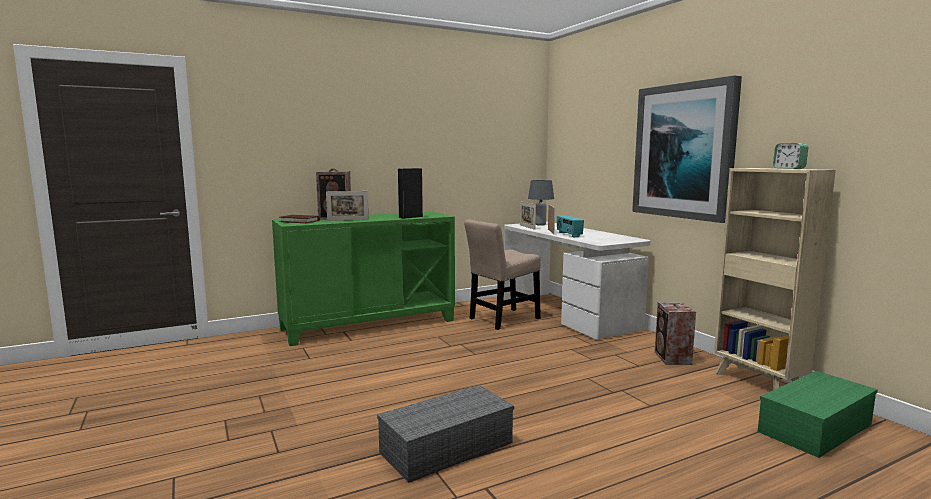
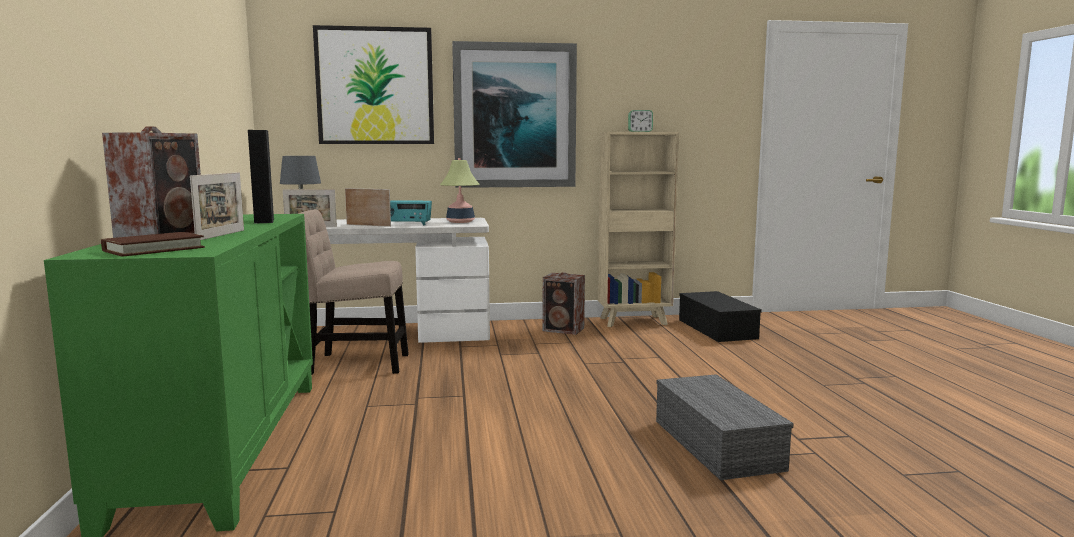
camera: 70 degrees left, 0 degrees up
beige chair [464,219,541,330] -> beige chair turned 105 degrees clockwise [298,209,409,374]
green storage box [758,371,878,458] -> black storage box [679,291,762,342]
none -> picture [313,25,434,144]
none -> table lamp [440,158,480,223]

